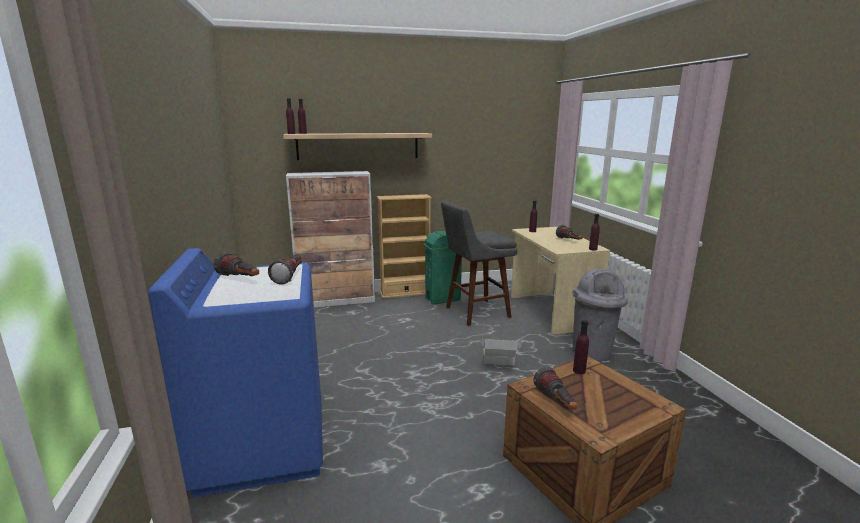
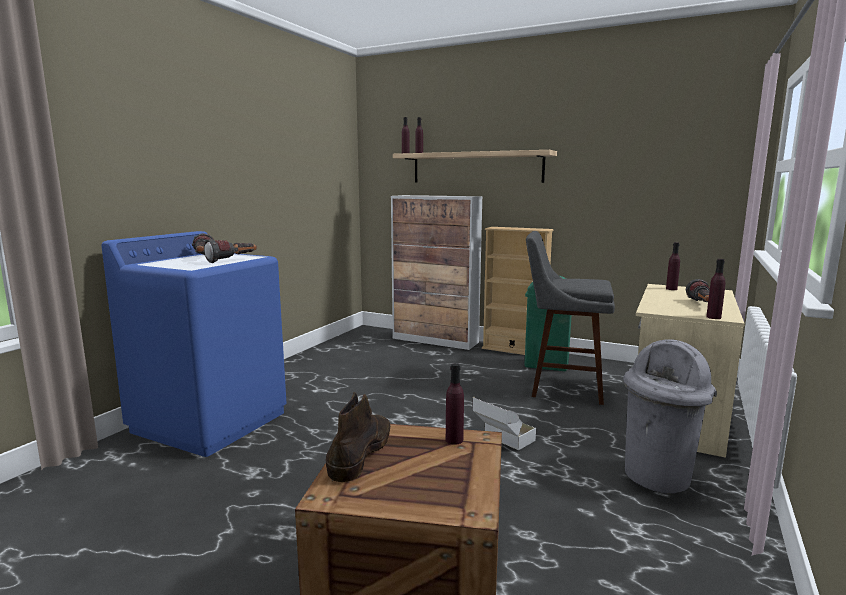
camera: 40 degrees right, 5 degrees down
flashlight [533,367,577,410] -> brown boot [326,392,390,482]

